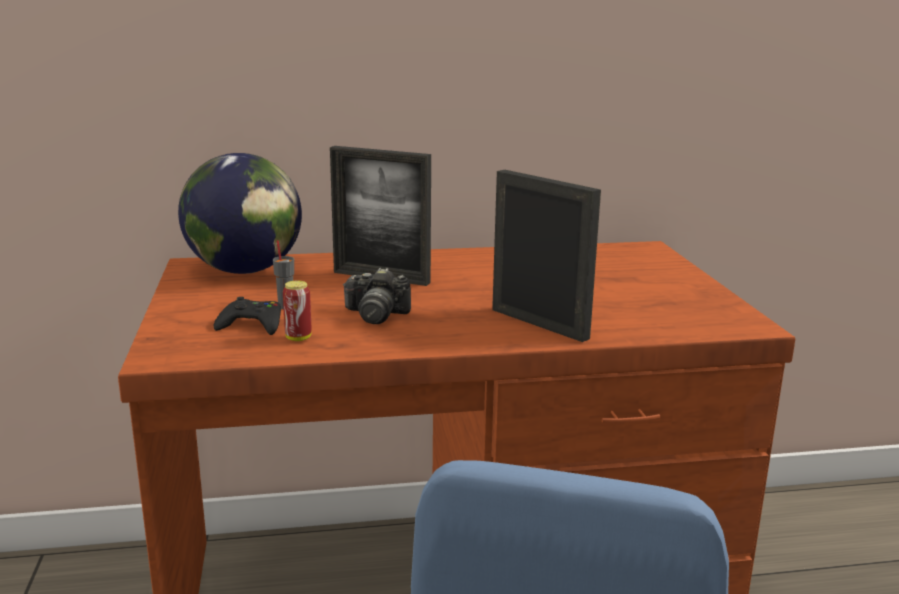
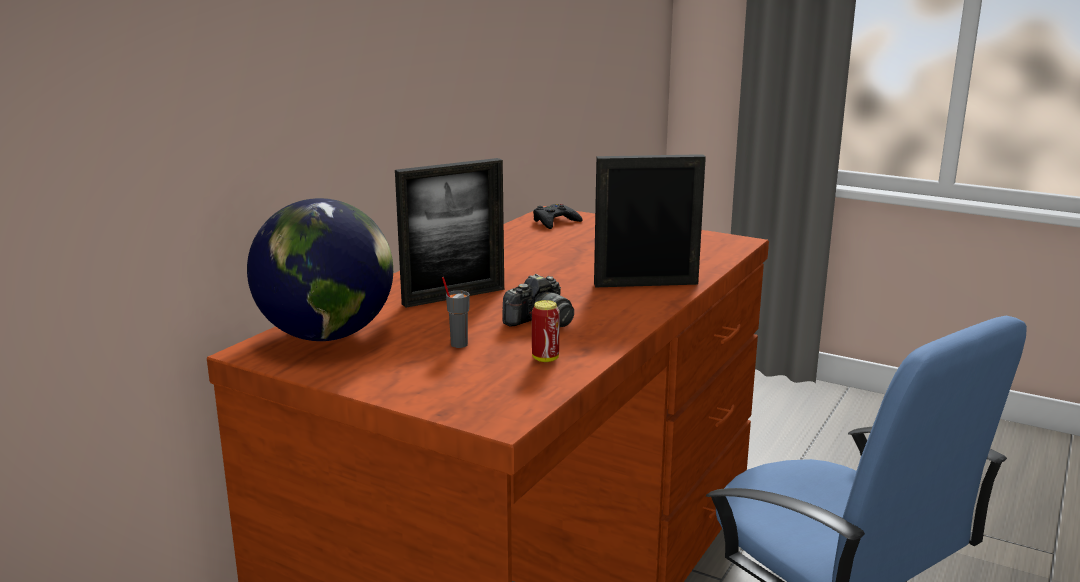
camera: 50 degrees left, 0 degrees up
black game controller [213,297,281,335] -> black game controller moved to [533,204,582,229]

